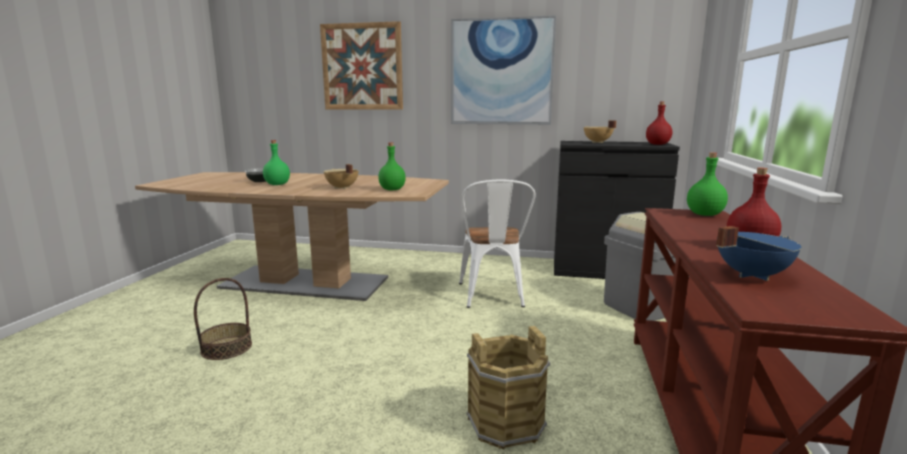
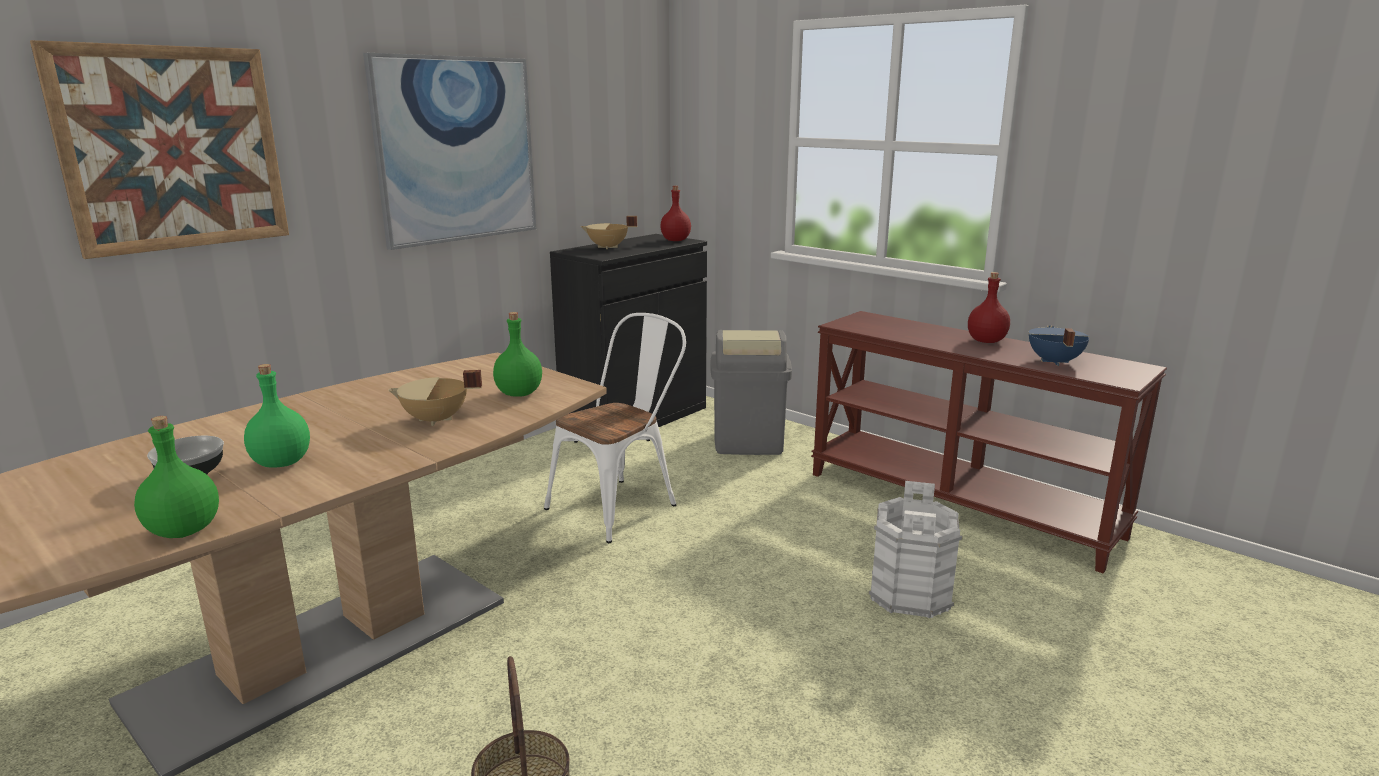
camera: 60 degrees left, 5 degrees up
white chair [459,180,536,308] -> white chair turned 75 degrees counterclockwise [544,313,686,543]
brown bucket [467,326,550,449] -> white bucket [869,481,963,618]
green bottle [687,152,728,216] -> green bottle moved to [134,416,219,538]

